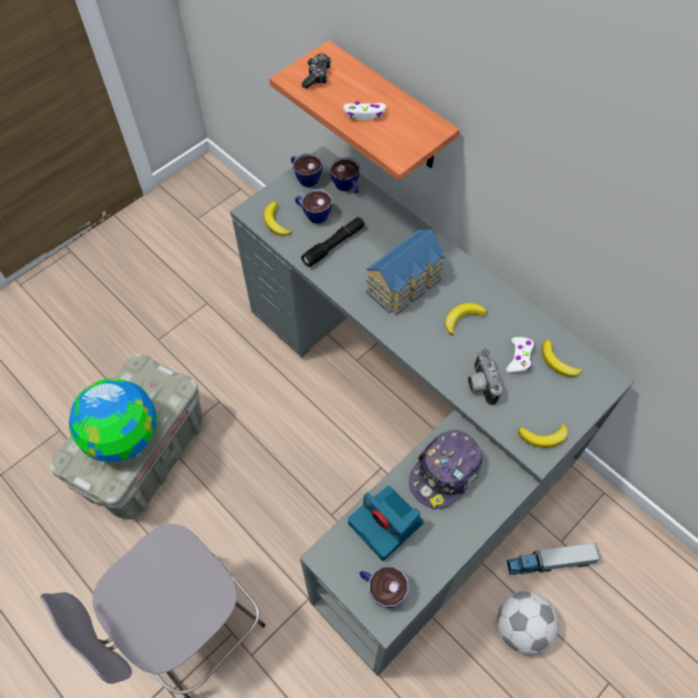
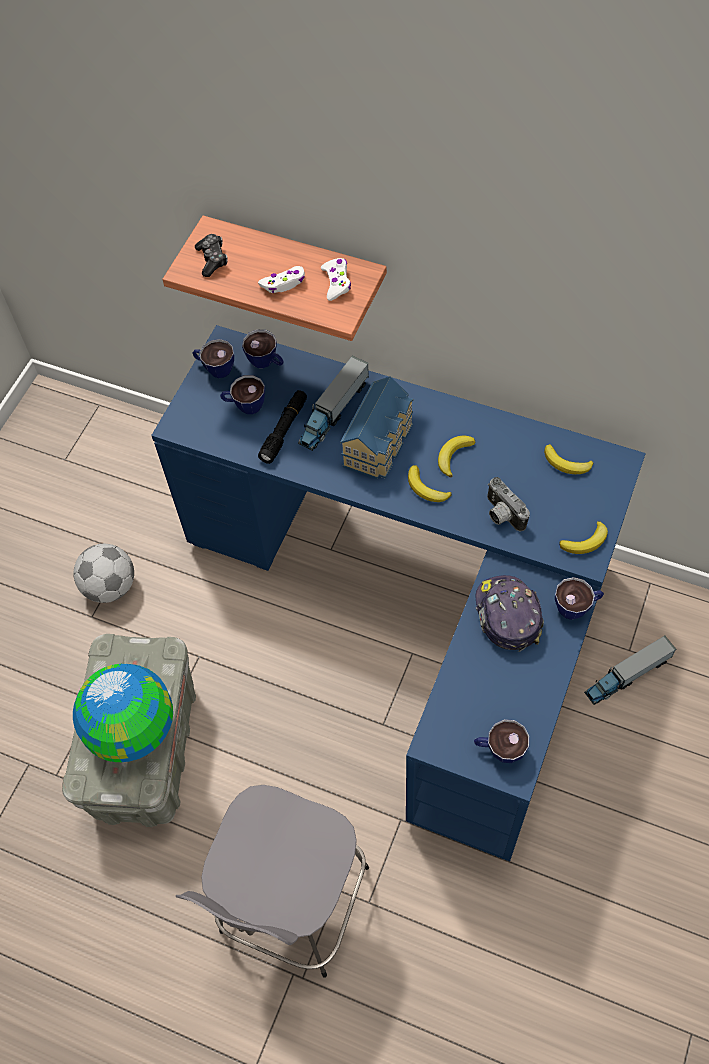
camera: 20 degrees left, 0 degrees up
grey desk [230,146,634,676] -> blue desk [151,325,646,862]
banana [264,202,292,236] -> banana moved to [408,465,452,502]
camera [348,486,424,561] -> none
cap [409,430,482,509] -> cap turned 150 degrees clockwise [475,575,544,652]
football [497,591,559,655] -> football moved to [74,544,134,603]
white game controller [506,337,535,373] -> white game controller moved to [321,258,351,301]
none -> toy truck [298,356,369,451]
none -> cup [555,577,604,620]

